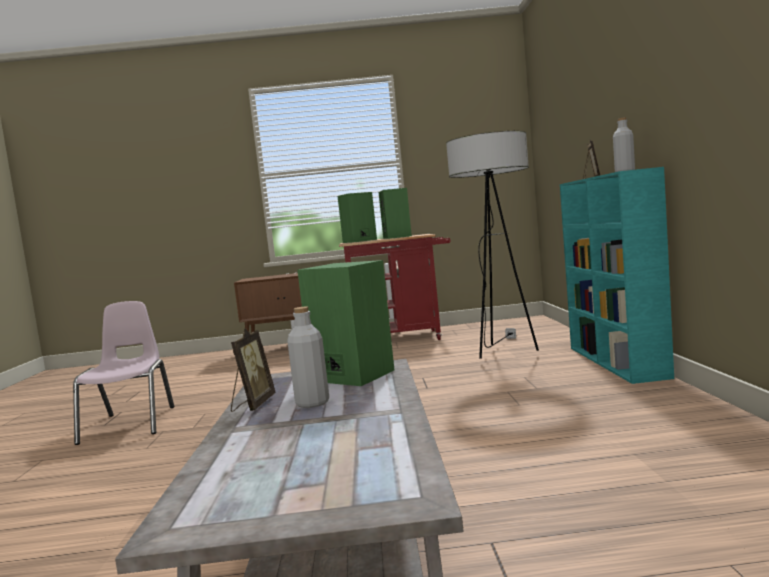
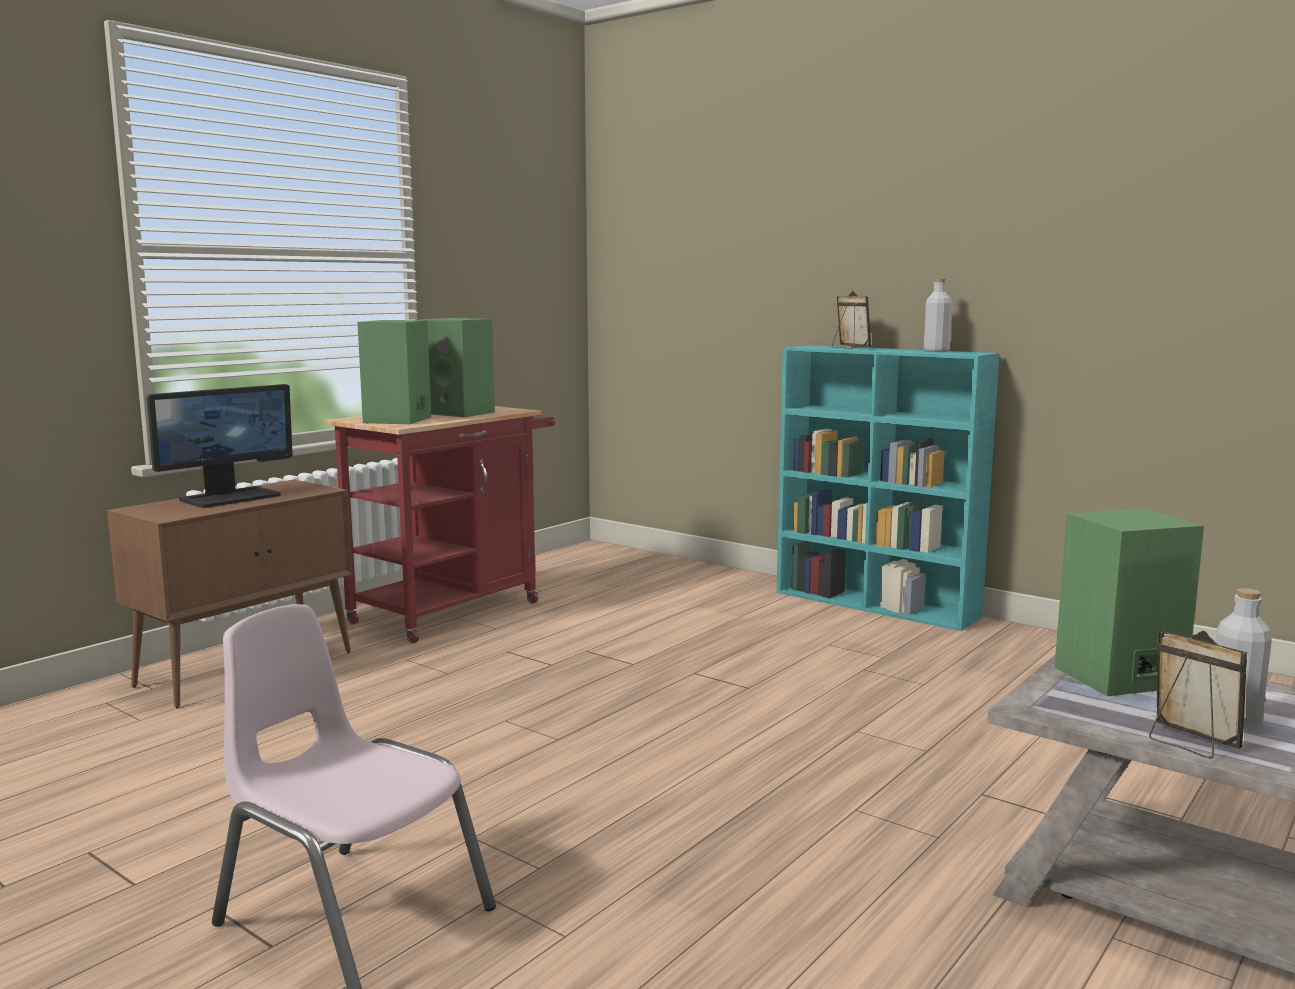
camera: 50 degrees left, 5 degrees up
floor lamp [446,131,539,359] -> none
none -> monitor [147,384,293,508]

